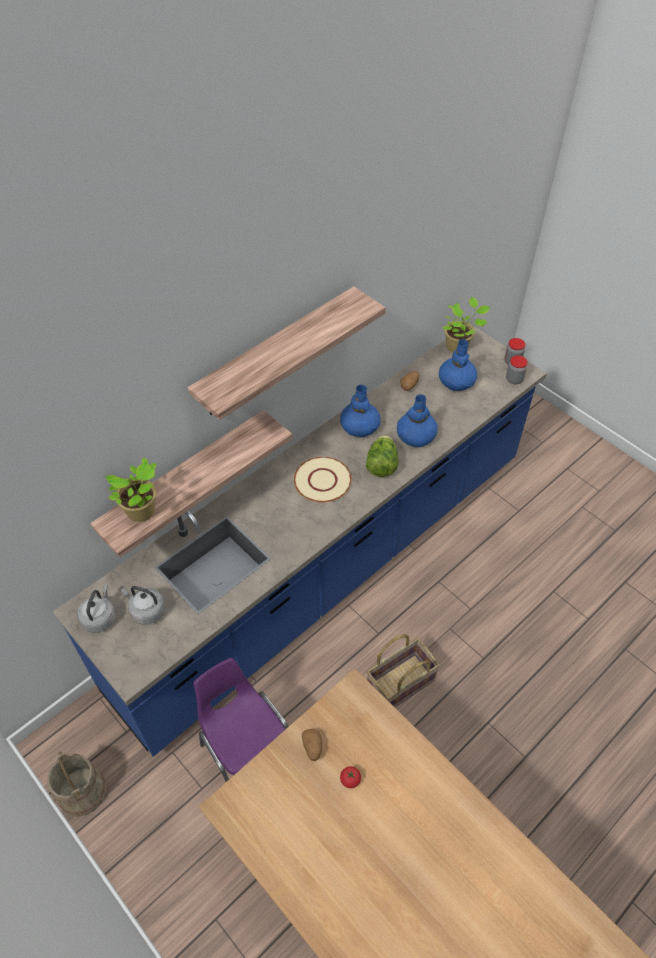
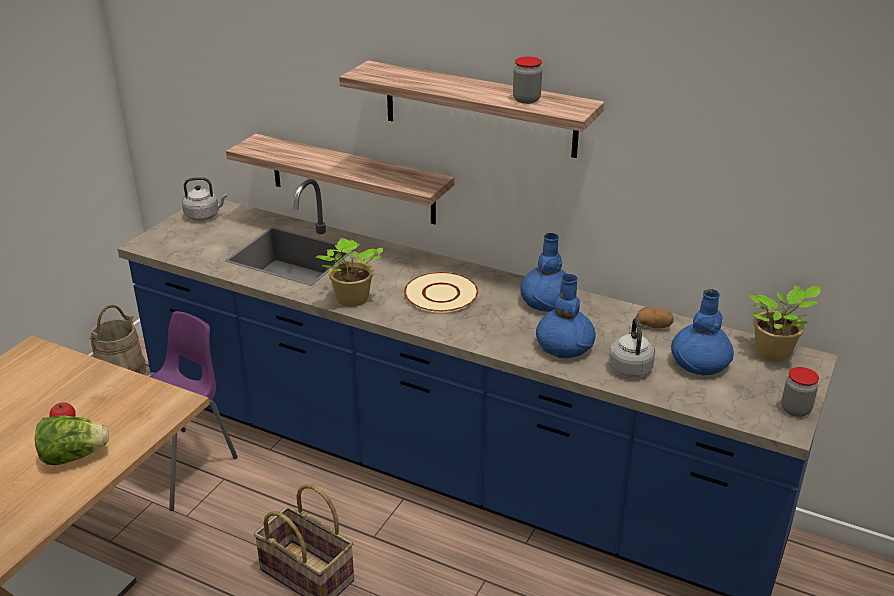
camera: 70 degrees right, 20 degrees down
potted plant [105,457,157,522] -> potted plant moved to [315,238,383,307]
grey kettle [121,586,165,625] -> grey kettle moved to [609,318,655,377]
potato [302,729,322,761] -> none
lettuce [366,435,399,477] -> lettuce moved to [35,415,109,465]
jar [506,356,528,384] -> jar moved to [513,57,542,104]

